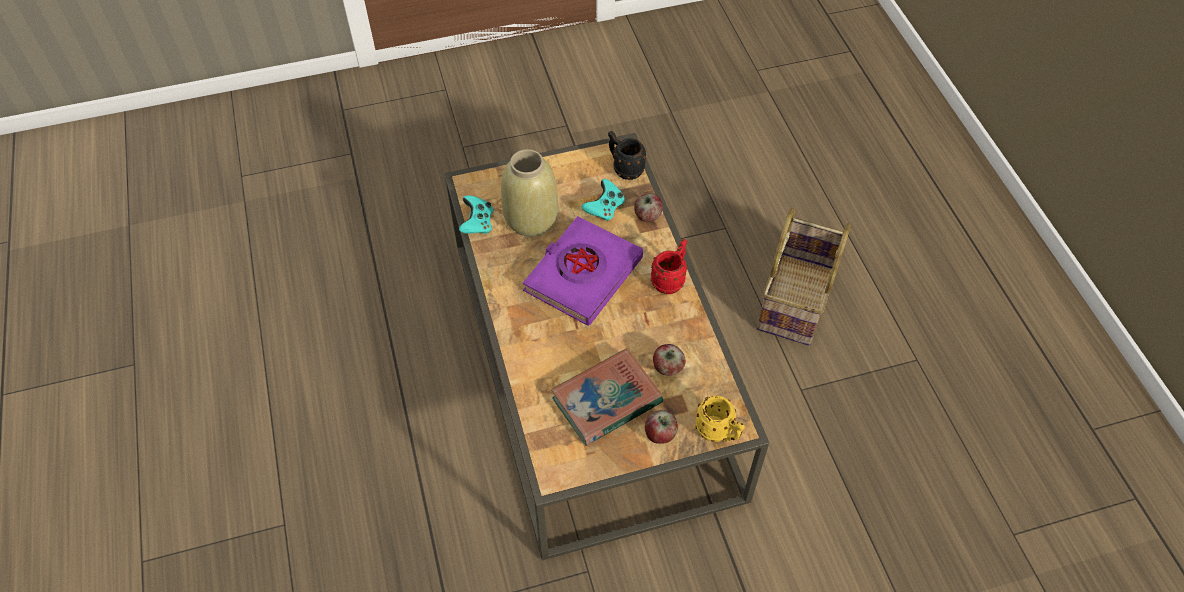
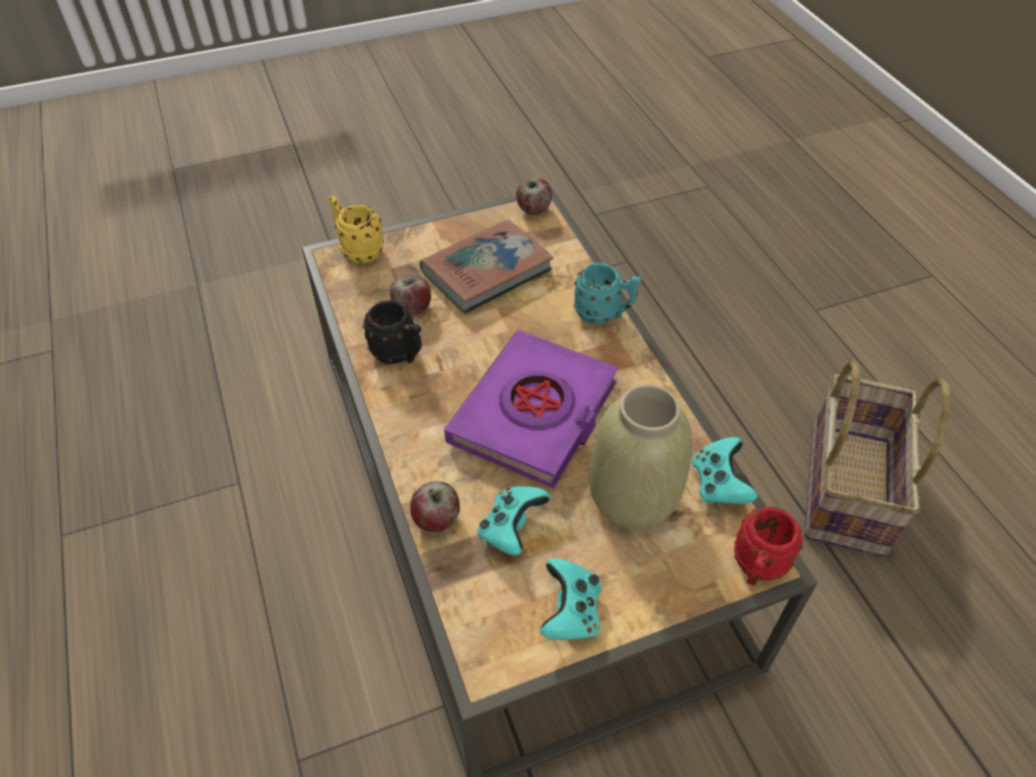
camera: 175 degrees right, 5 degrees down
black mug [608,131,646,180] -> black mug moved to [363,300,422,364]
apple [645,410,678,444] -> apple moved to [516,178,552,215]
red mug [651,239,688,294] -> red mug moved to [734,507,803,586]
basket [757,207,851,345] -> basket moved to [804,360,951,557]
none -> turquoise game controller [540,558,601,640]
none -> turquoise mug [574,263,641,325]

